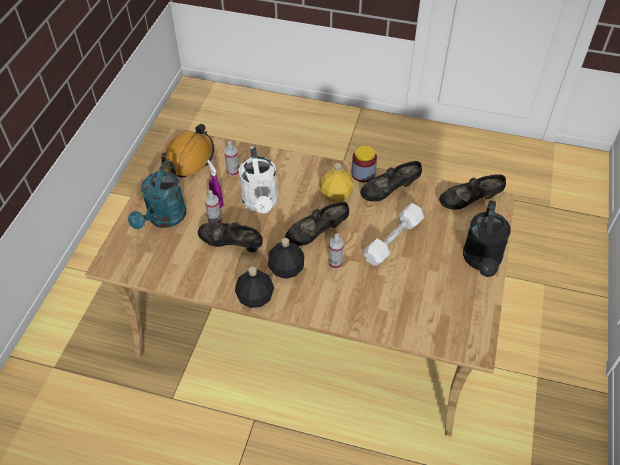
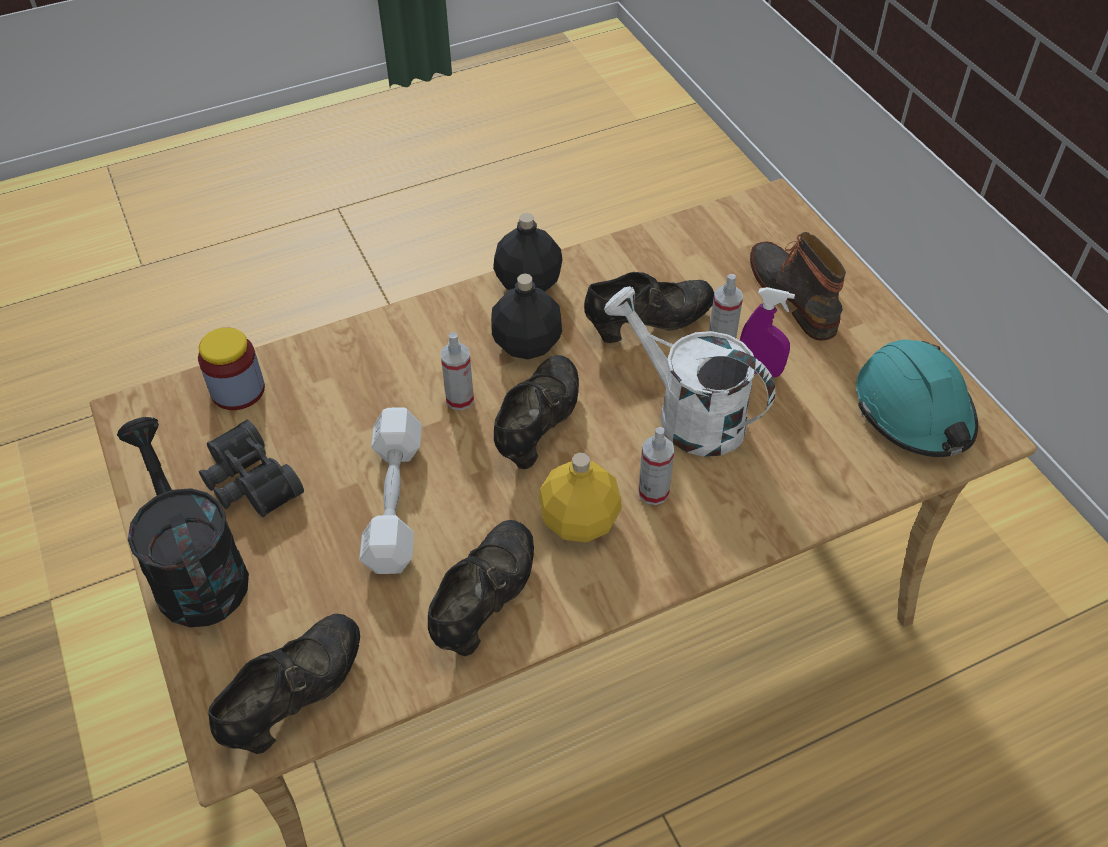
camera: 140 degrees right, 0 degrees up
turquoise watering can [128,160,186,229] -> boot [750,232,846,341]
orange hard hat [161,124,214,178] -> turquoise hard hat [856,339,978,457]
spray bottle [224,141,239,177] -> spray bottle moved to [638,427,674,505]
jar [352,145,377,182] -> jar moved to [198,327,265,410]
none -> black binoculars [199,420,304,517]

